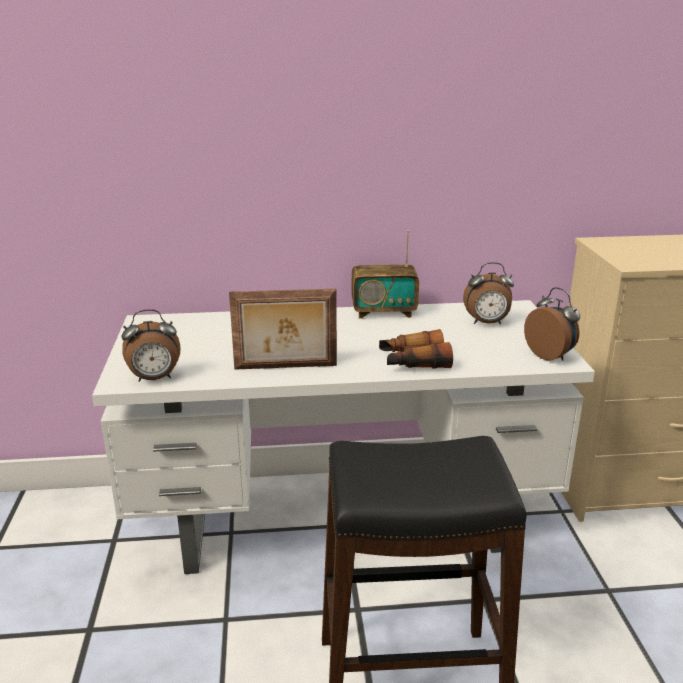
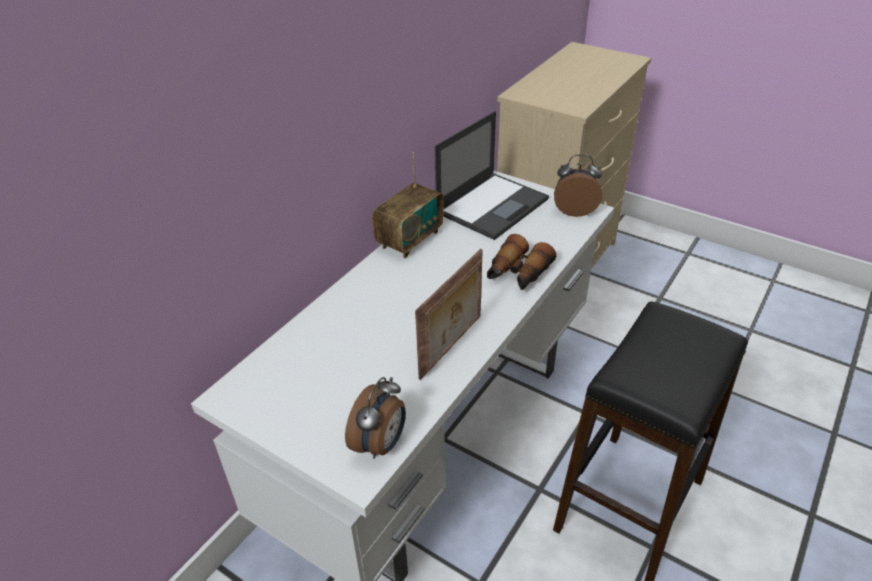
camera: 50 degrees left, 15 degrees up
alarm clock [463,262,514,324] -> laptop [435,111,549,240]

